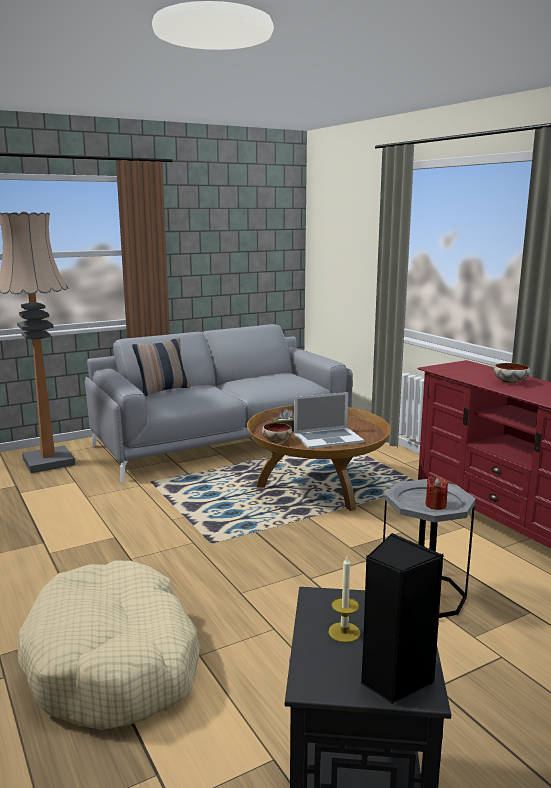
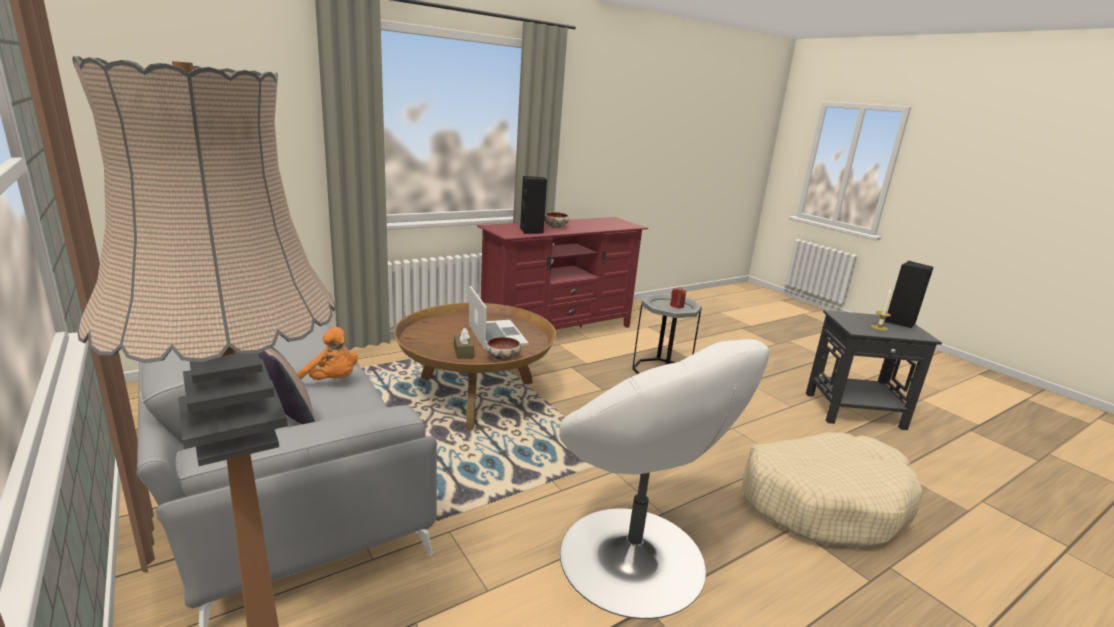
camera: 95 degrees left, 5 degrees up
none -> orange plush toy [297,327,358,380]
none -> black speaker [520,176,547,234]
none -> white armchair [559,339,769,619]

